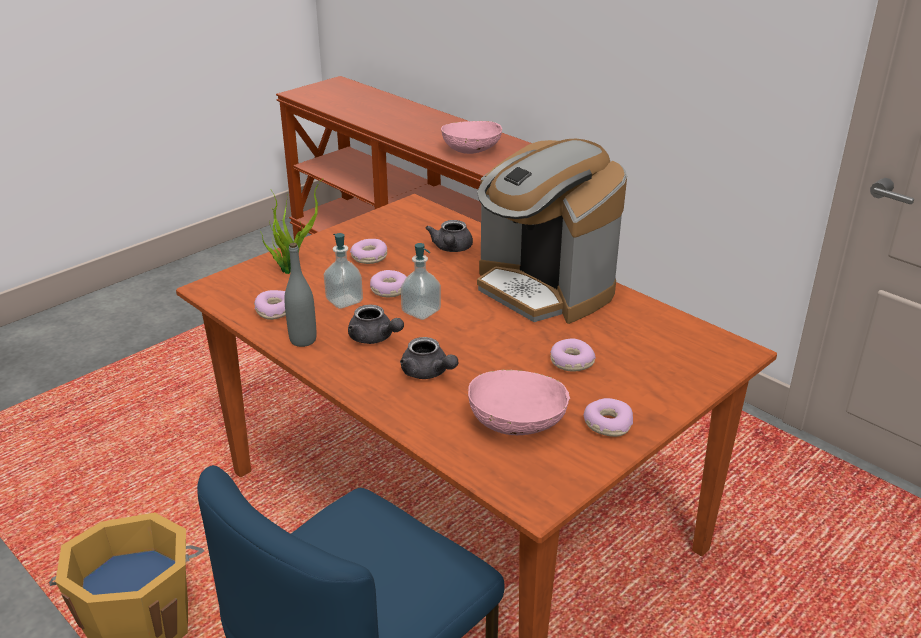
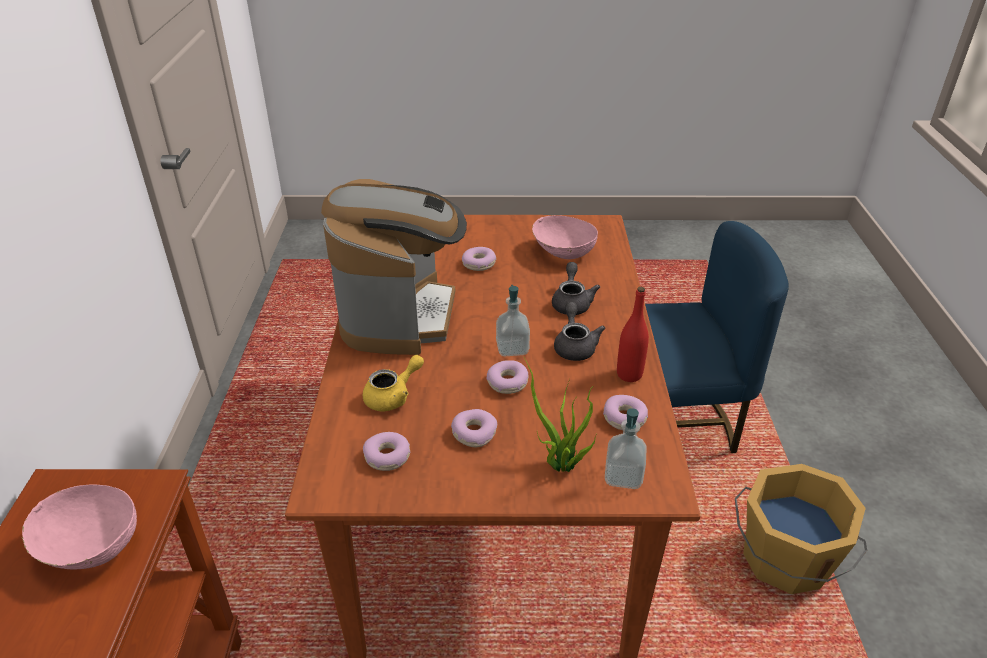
camera: 135 degrees left, 5 degrees up
grey bottle [284,243,317,347] -> red bottle [617,287,649,382]
soap dispenser [324,233,363,309] -> soap dispenser moved to [605,408,647,489]
grey teapot [426,220,473,252] -> yellow teapot [363,355,424,411]
donut [583,398,633,437] -> donut moved to [363,432,410,471]

